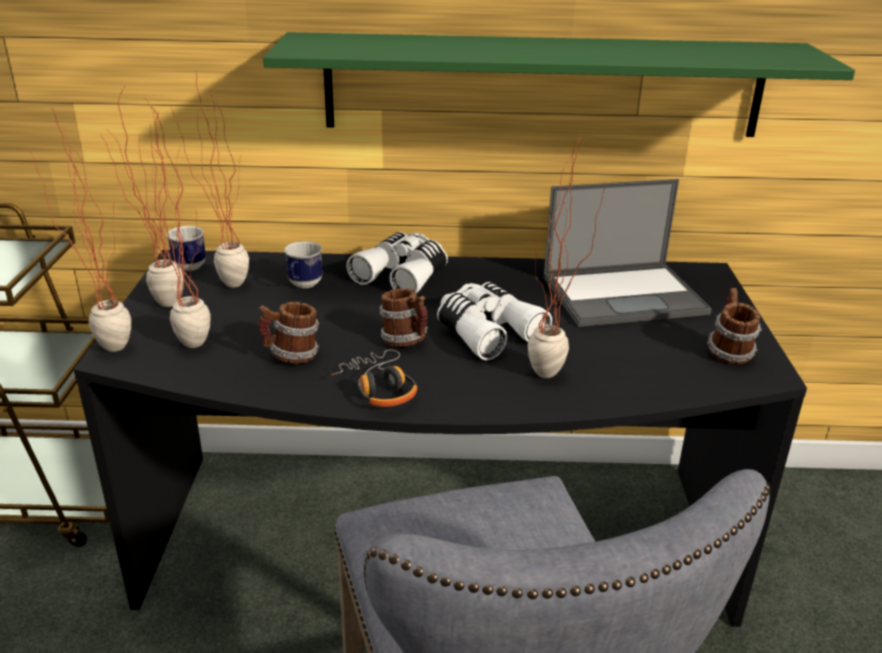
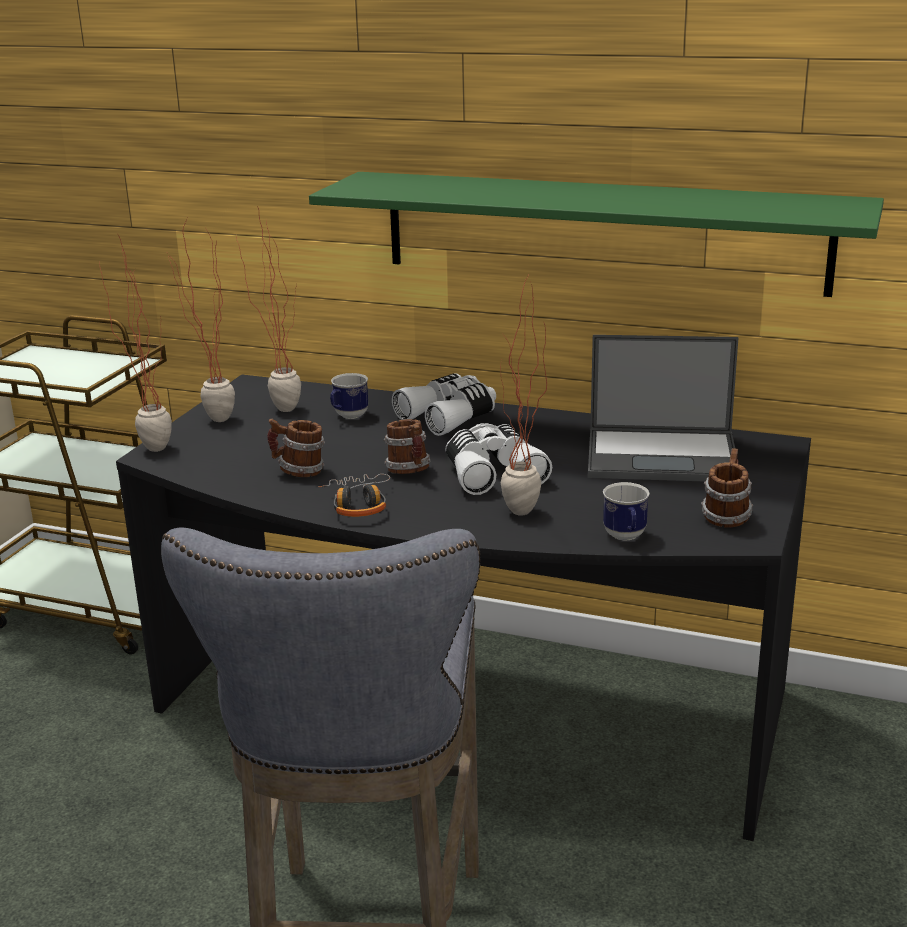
camera: 20 degrees right, 5 degrees down
potted plant [139,105,211,348] -> none
mug [166,226,206,271] -> mug moved to [603,482,650,540]

